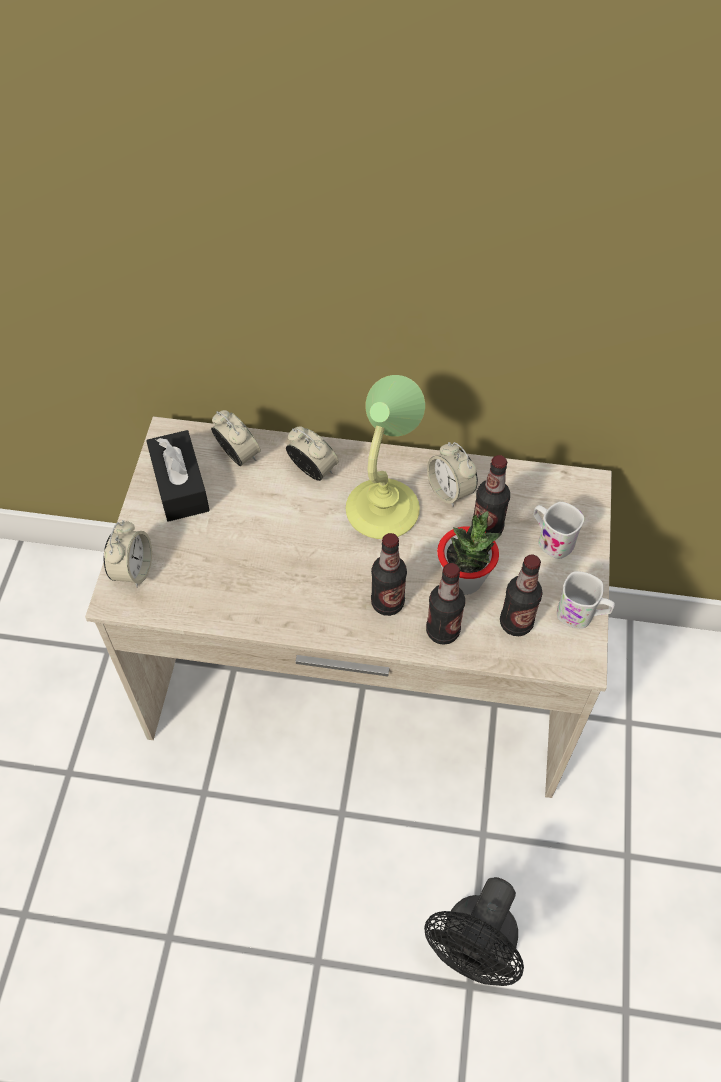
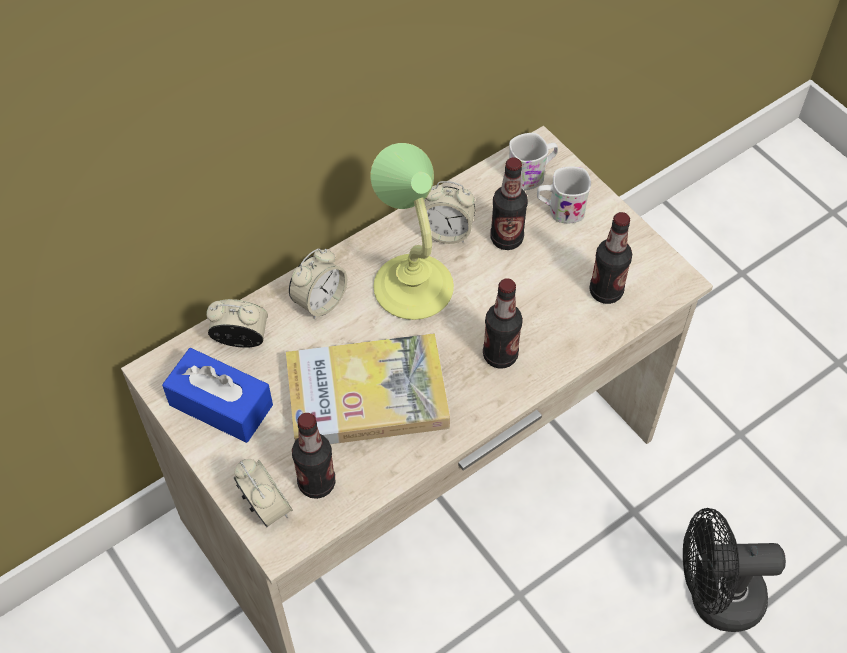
camera: 45 degrees left, 0 degrees up
black tissue box [146,430,210,522] -> blue tissue box [162,348,273,443]
alarm clock [286,426,339,481] -> alarm clock turned 135 degrees clockwise [289,248,347,319]
black fan [424,877,524,986] -> black fan turned 105 degrees clockwise [683,508,786,632]
bottle [426,563,465,645] -> bottle moved to [292,413,335,499]
potted plant [437,511,502,595] -> none
white mug [557,571,615,628] -> white mug moved to [509,133,558,190]
none -> book [286,333,450,444]

